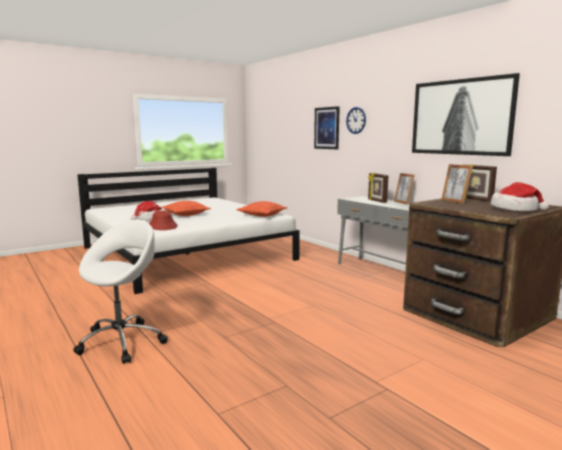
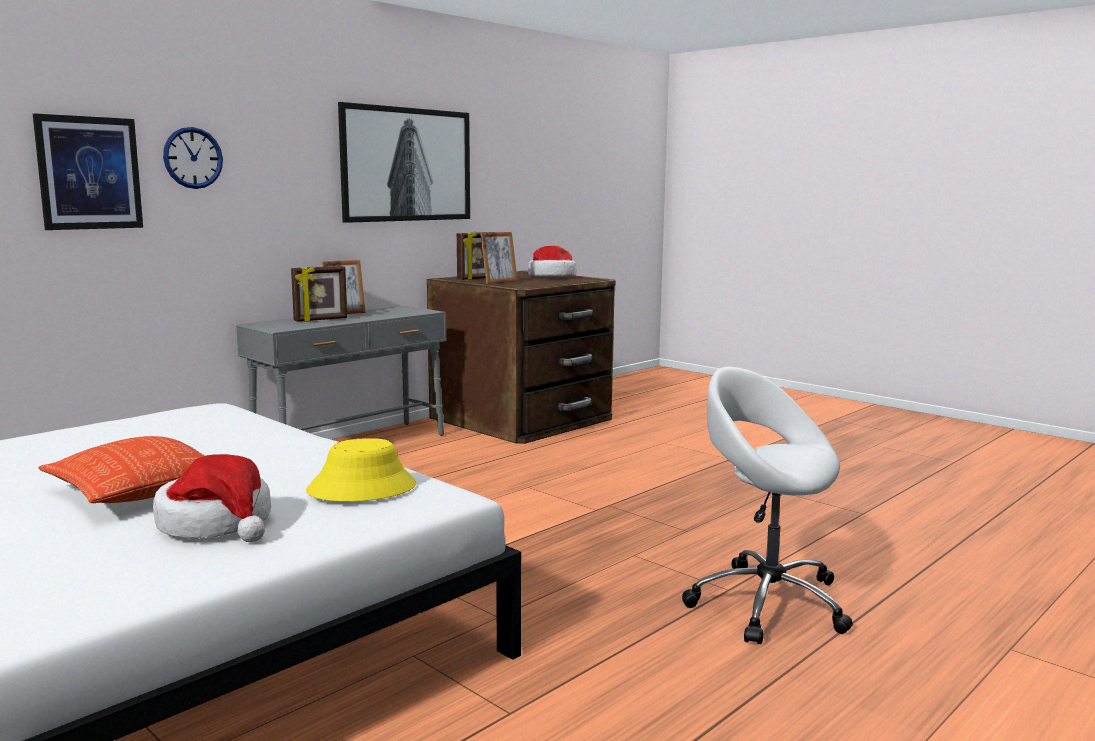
camera: 100 degrees left, 0 degrees up
red hat [149,211,178,230] -> yellow hat [306,438,416,502]
orange pillow [236,201,287,217] -> none

